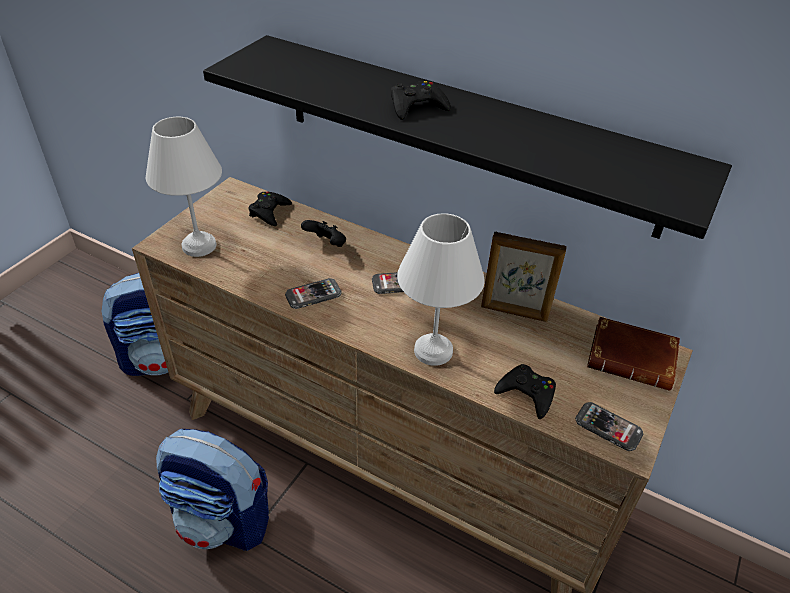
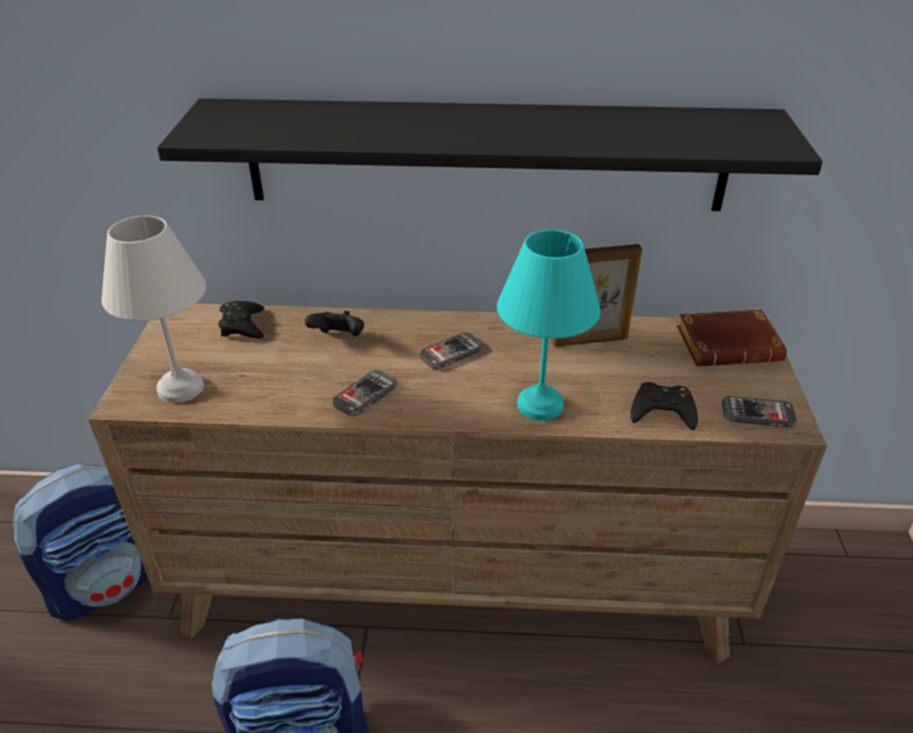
camera: 25 degrees left, 5 degrees down
black game controller [391,80,451,120] -> none
white table lamp [397,213,484,366] -> turquoise table lamp [497,229,601,421]

